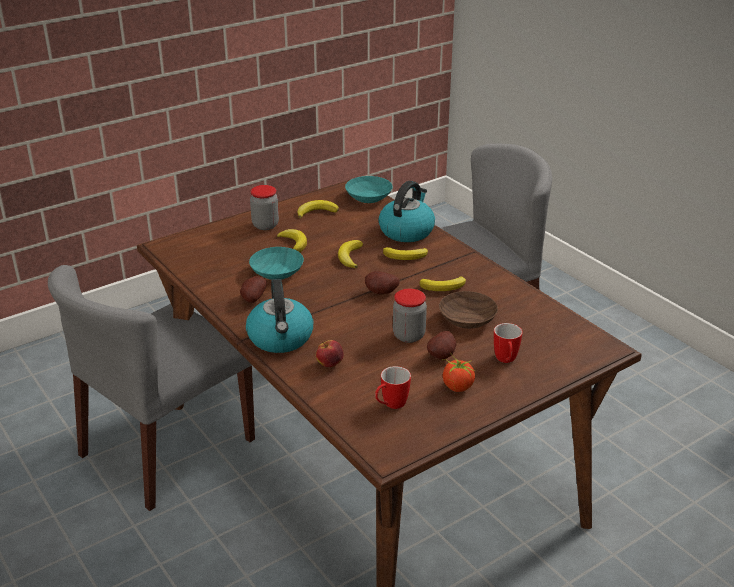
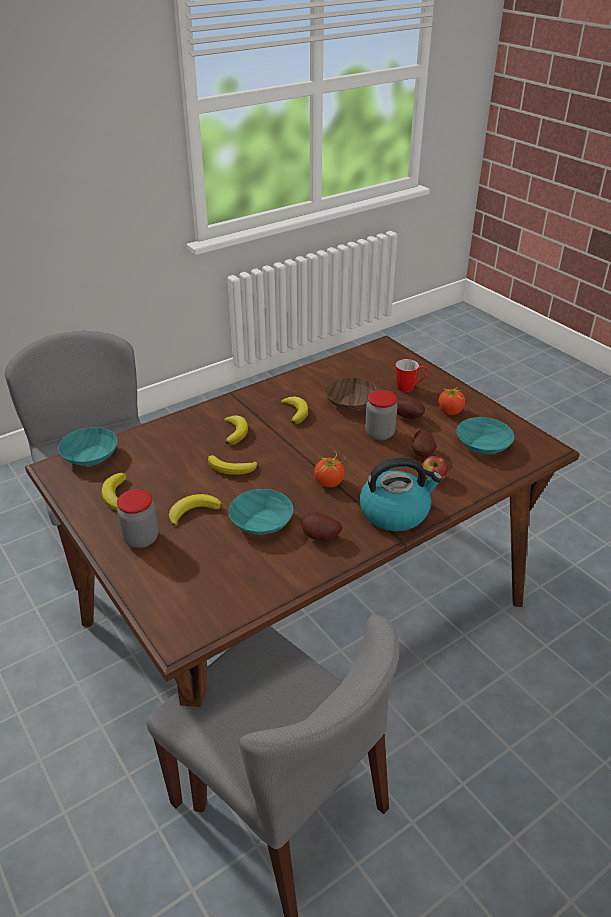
camera: 90 degrees left, 5 degrees up
potato [365,271,400,294] -> potato moved to [412,430,436,457]
mug [375,366,411,409] -> turquoise bowl [457,417,514,454]
kettle [379,181,435,242] -> none
none -> tomato [314,451,346,487]

